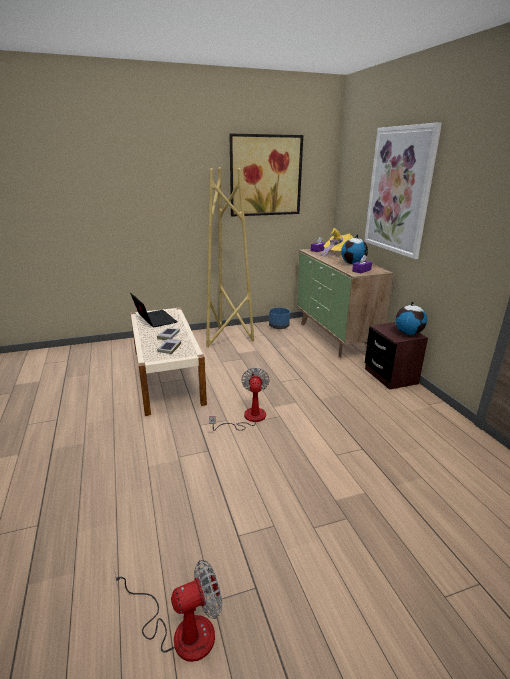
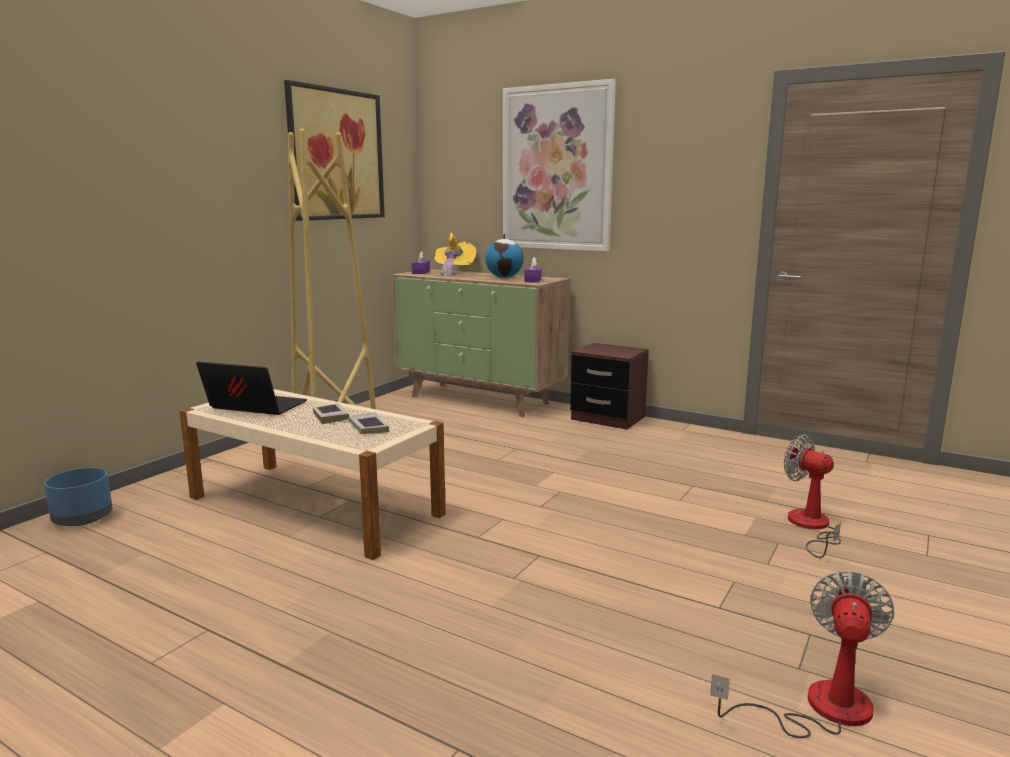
camera: 40 degrees left, 10 degrees down
fan [209,368,270,431] -> fan moved to [784,434,841,558]
blue planter [269,308,290,329] -> blue planter moved to [44,468,112,526]
globe [395,301,427,335] -> none

